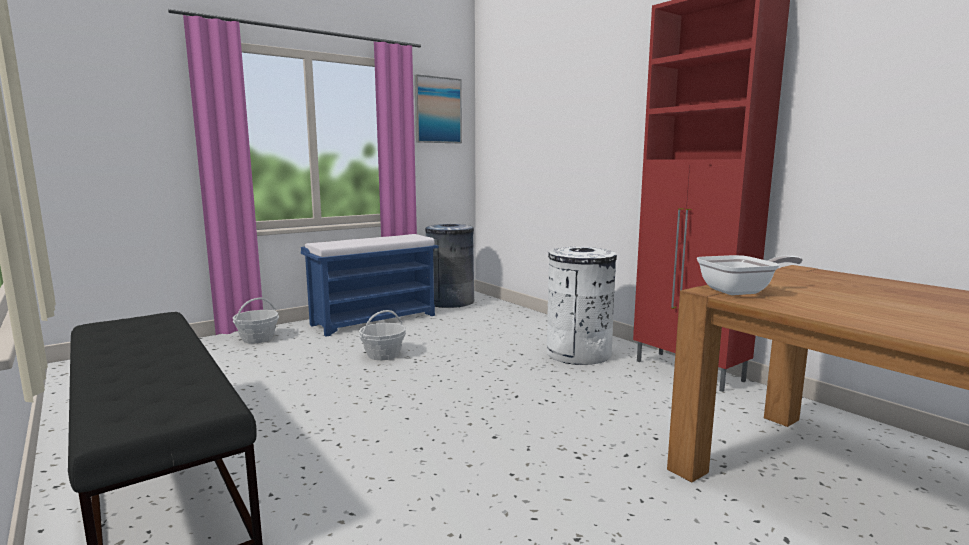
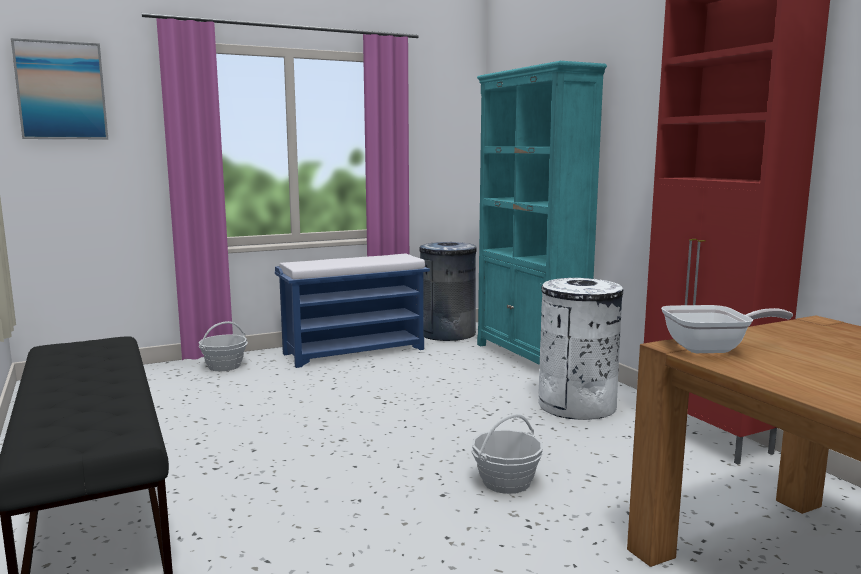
camera: 10 degrees right, 0 degrees up
basket [359,310,406,360] -> basket moved to [471,414,543,494]
picture [414,74,462,143] -> picture moved to [11,38,108,139]
none -> turquoise bookcase [477,61,607,365]

